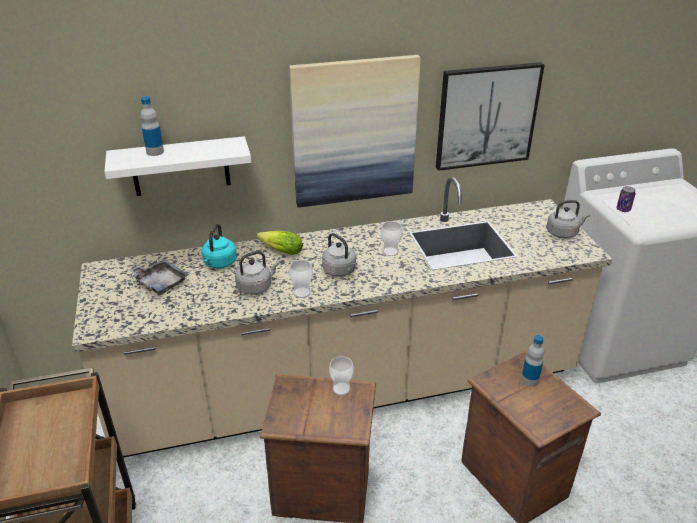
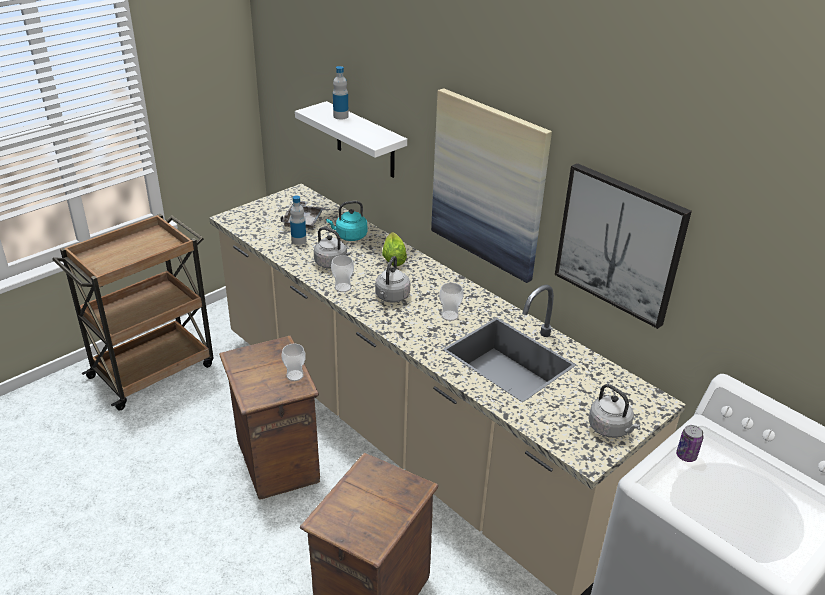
camera: 60 degrees right, 0 degrees up
bottle [521,335,544,387] -> bottle moved to [290,195,306,245]

